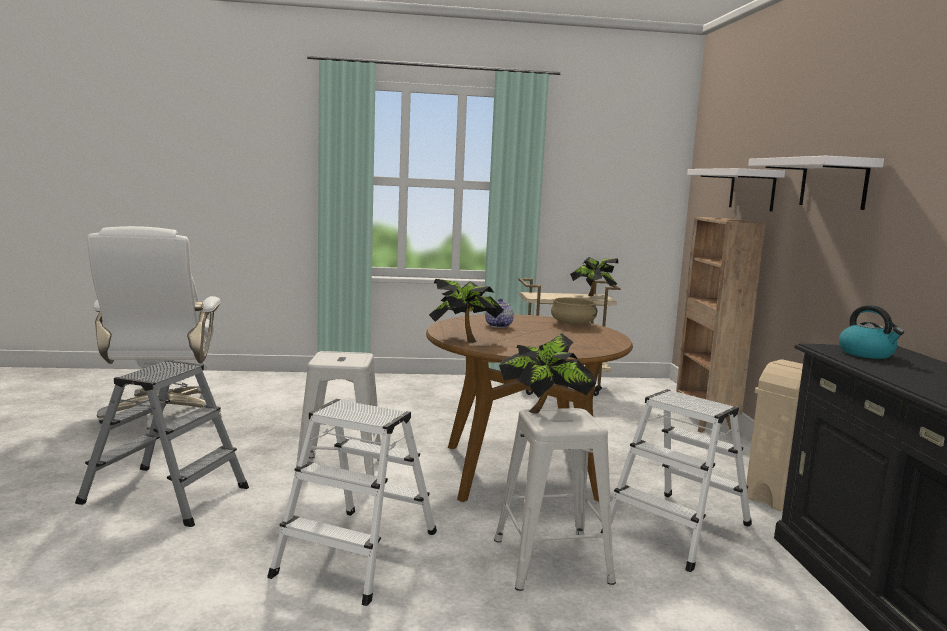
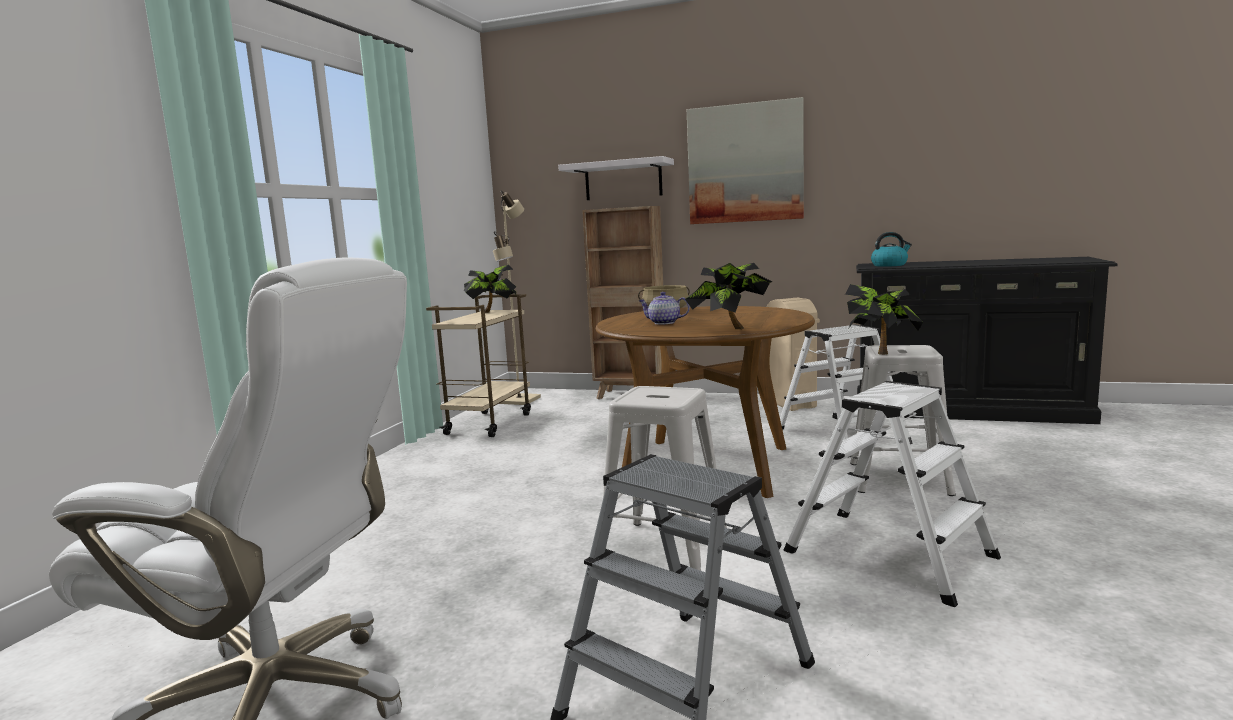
camera: 65 degrees left, 0 degrees up
white shelf [748,156,884,210] -> picture [686,97,804,224]
none -> beige floor lamp [493,190,541,405]

